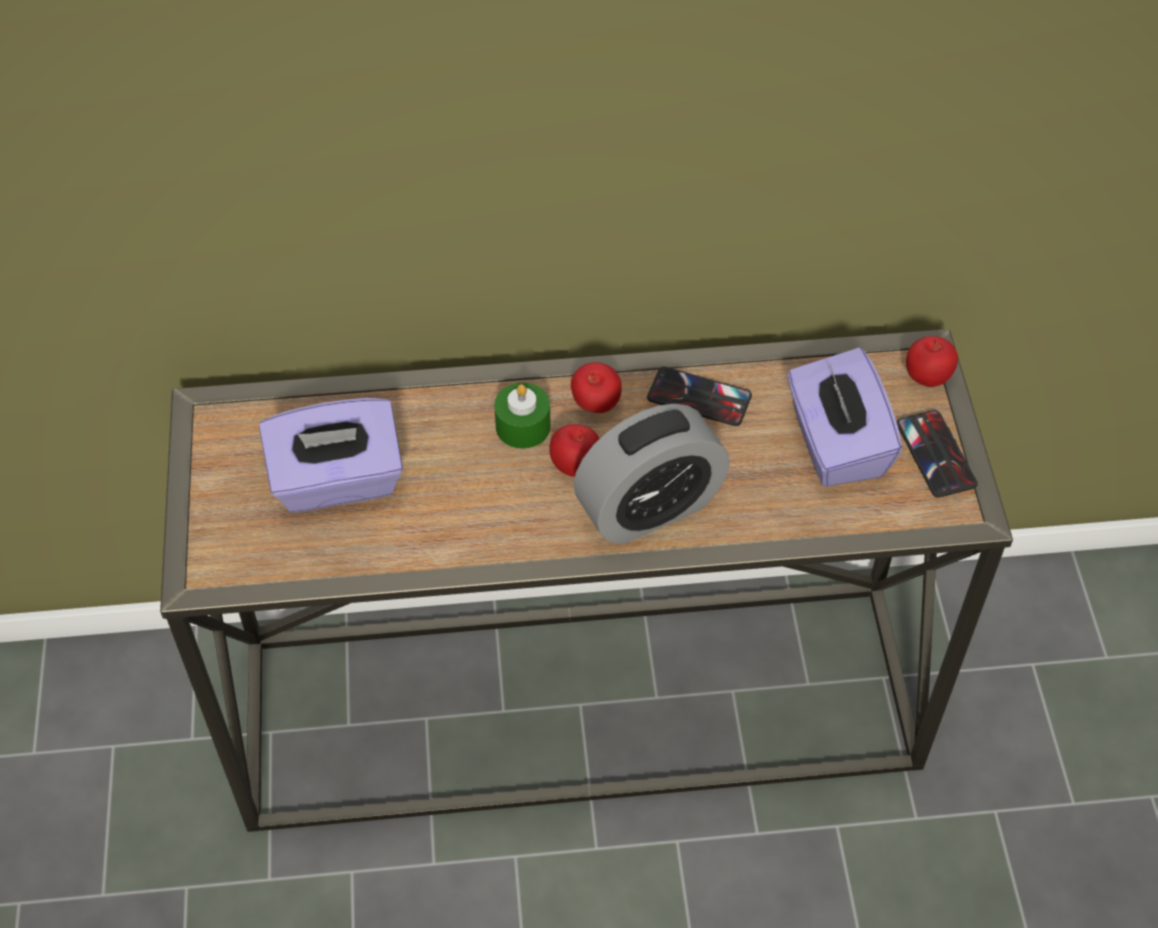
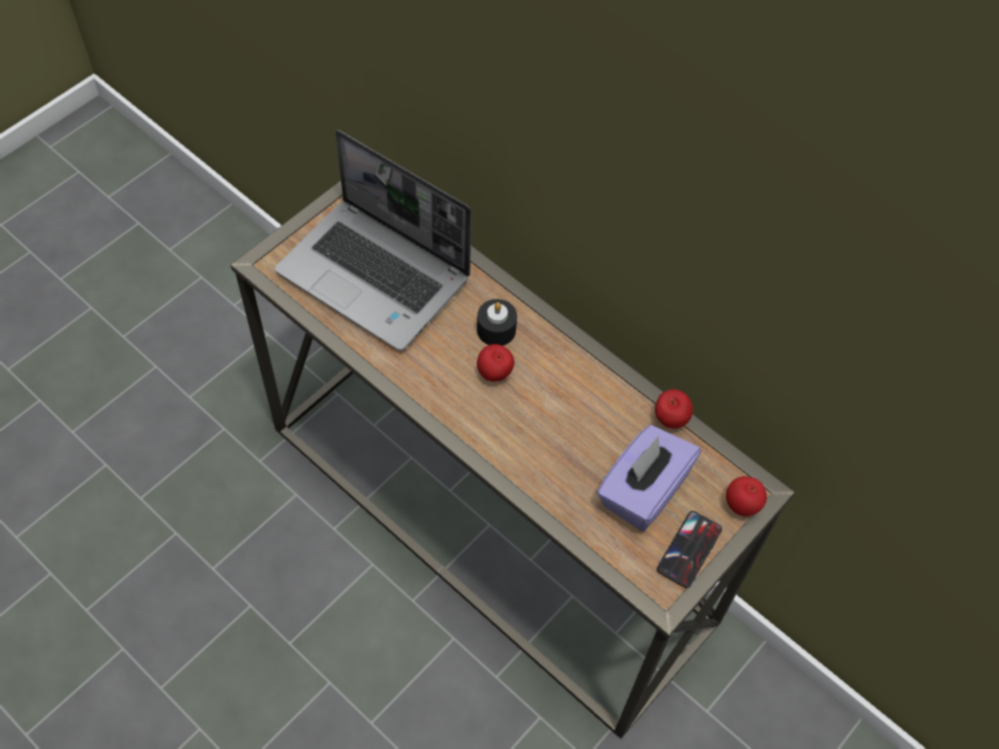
camera: 45 degrees right, 5 degrees up
purple tissue box [259,398,403,512] -> laptop [275,130,472,351]
green candle [494,383,551,449] -> black candle [477,299,517,346]
apple [571,362,622,413] -> apple moved to [655,389,693,429]
alarm clock [574,404,729,544] -> none
phone [647,366,752,426] -> none

